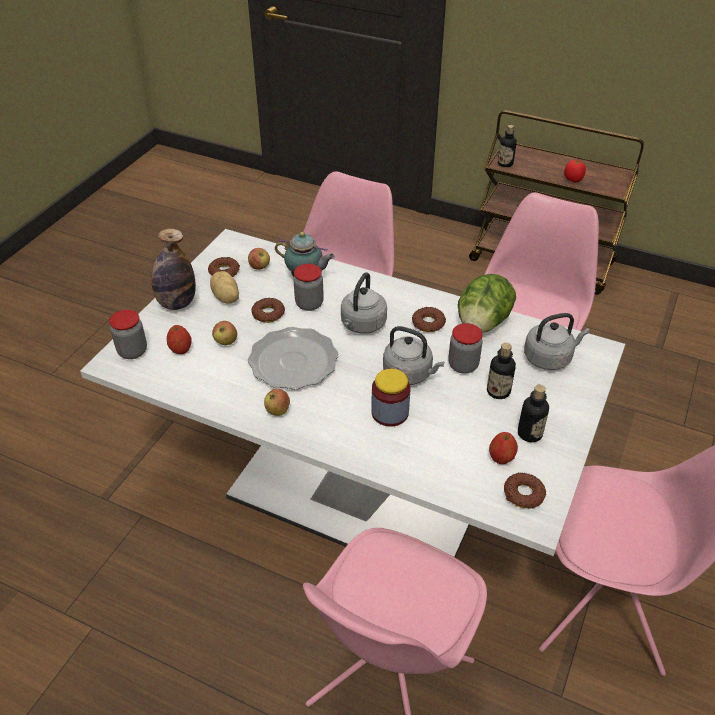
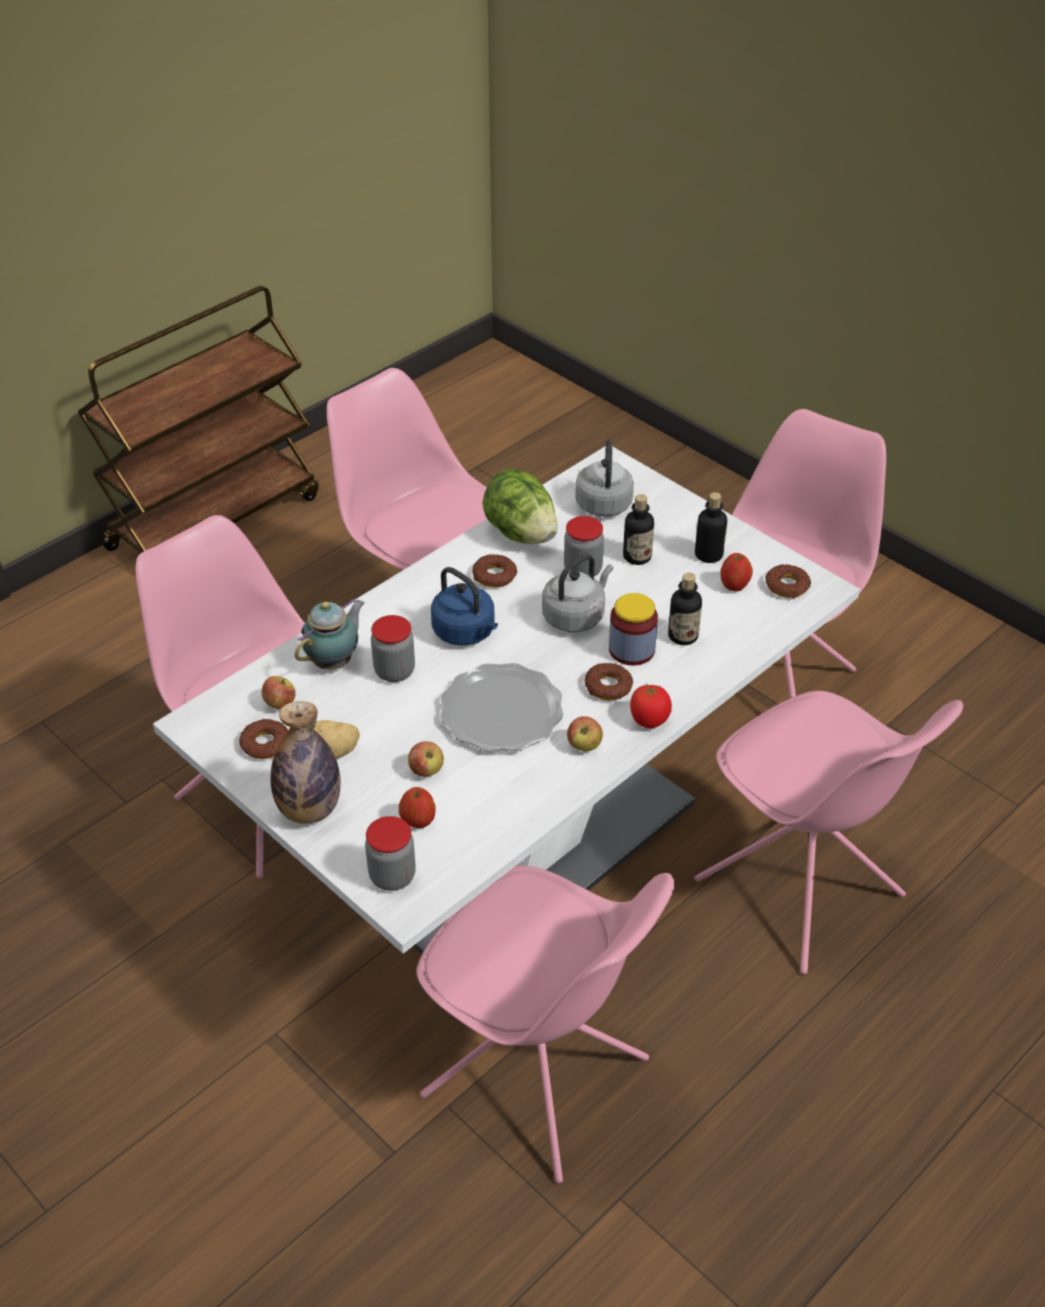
camera: 70 degrees left, 0 degrees up
donut [251,298,285,323] -> donut moved to [585,663,633,700]
grey kettle [341,272,387,334] -> blue kettle [431,567,498,646]
bottle [498,125,517,167] -> bottle moved to [668,573,702,645]
tomato [564,160,586,182] -> tomato moved to [630,684,672,728]
none -> pink chair [416,866,674,1183]

